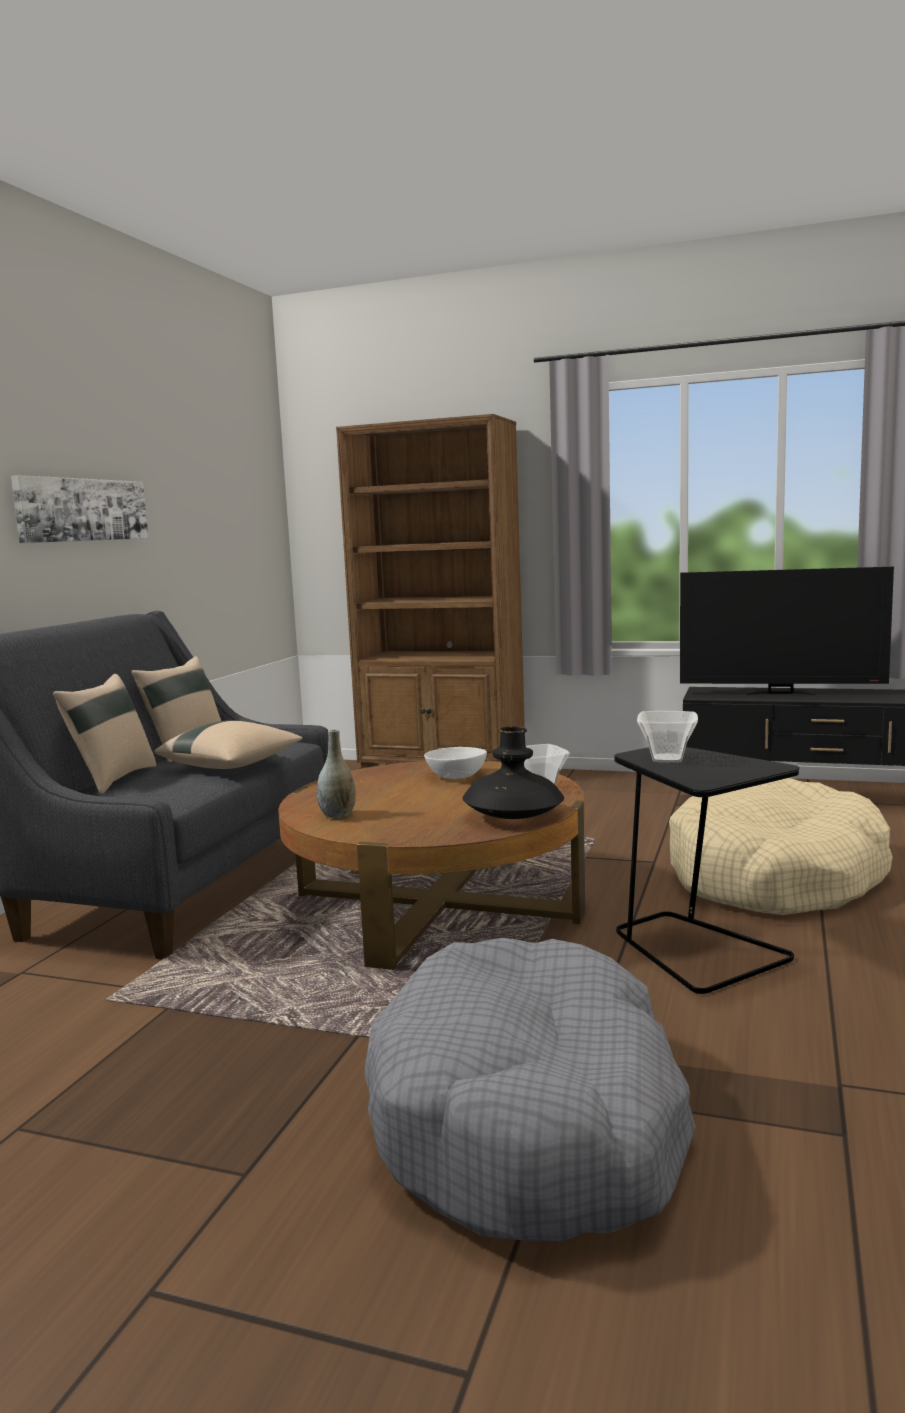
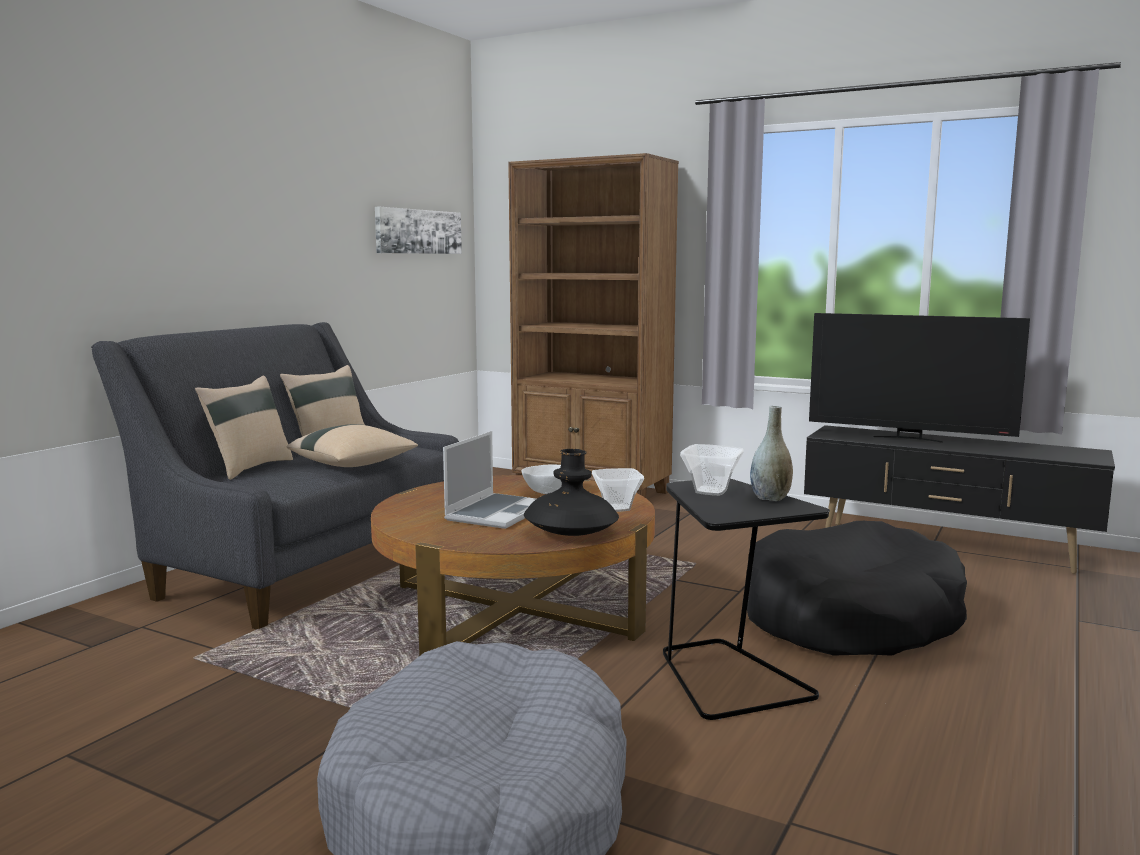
camera: 10 degrees right, 0 degrees up
picture [11,475,148,543] -> picture moved to [375,207,462,254]
grey vase [317,730,356,818] -> grey vase moved to [750,406,793,501]
beige dog bed [669,778,893,915] -> black dog bed [747,521,967,656]
none -> laptop [443,431,536,529]

